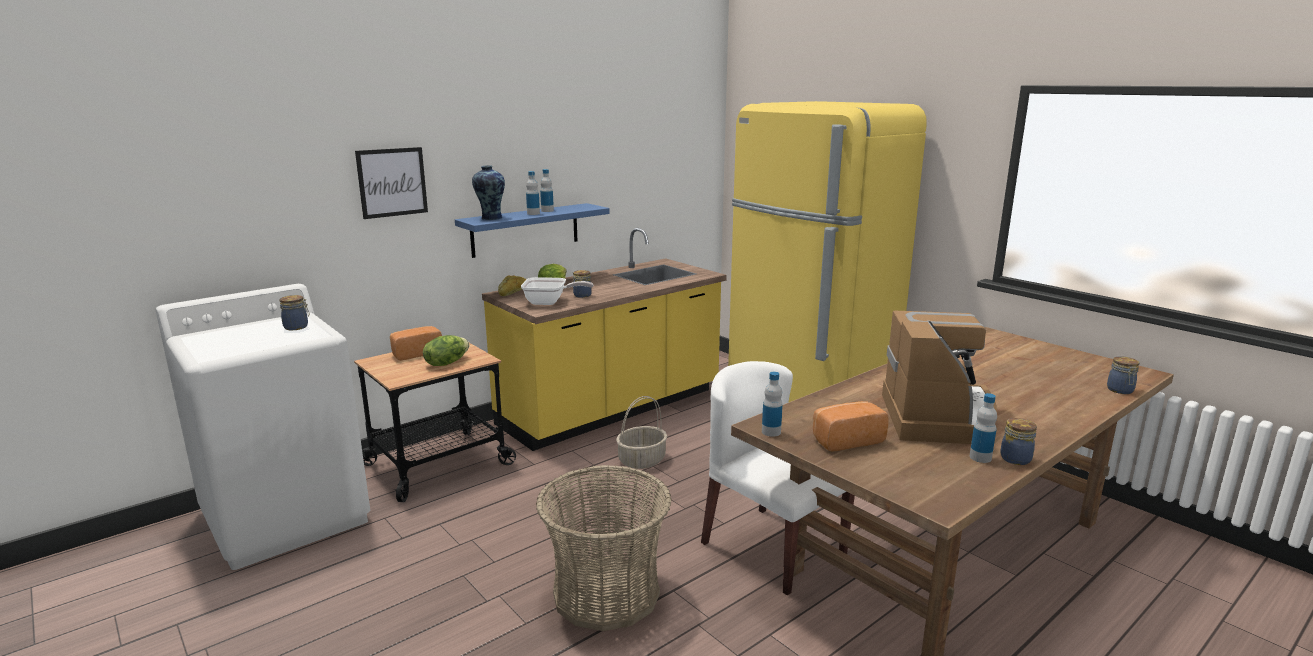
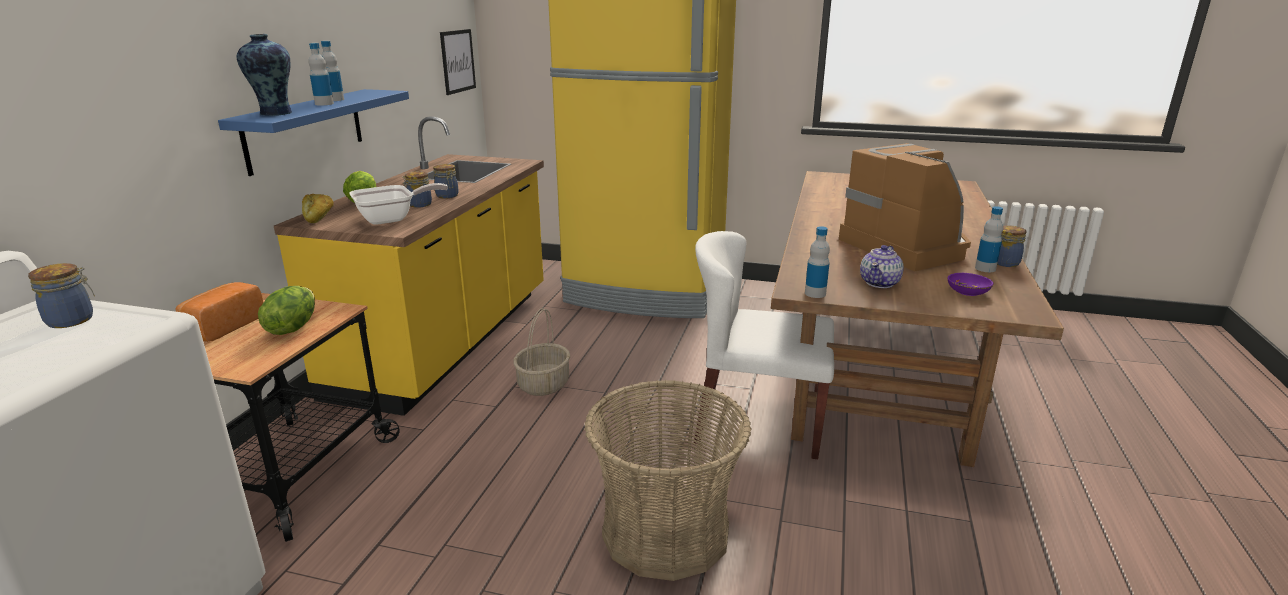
camera: 35 degrees left, 5 degrees up
picture [355,147,428,219] -> picture moved to [440,29,476,95]
bread [813,401,889,452] -> teapot [860,245,904,288]
jar [1107,356,1139,394] -> jar moved to [433,164,459,199]
none -> purple bowl [948,273,993,296]

